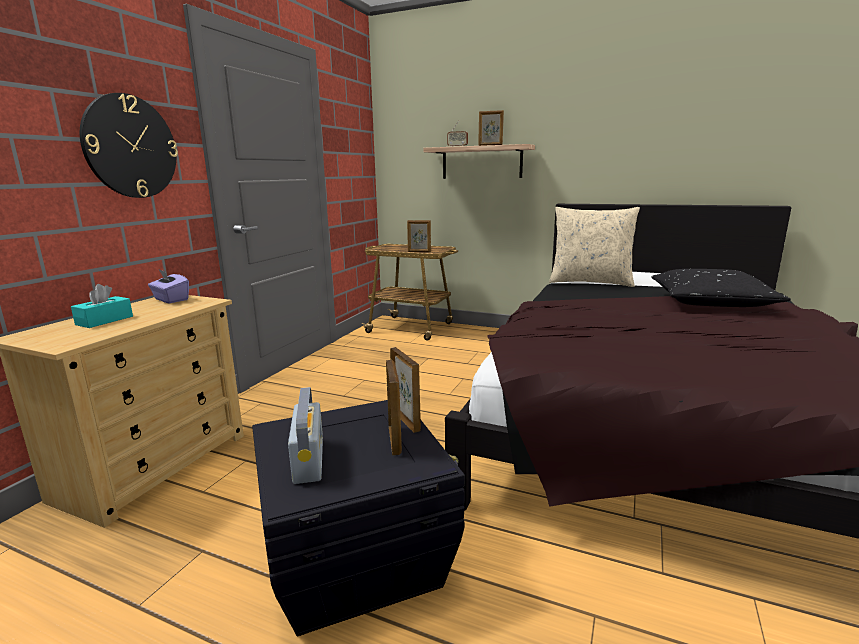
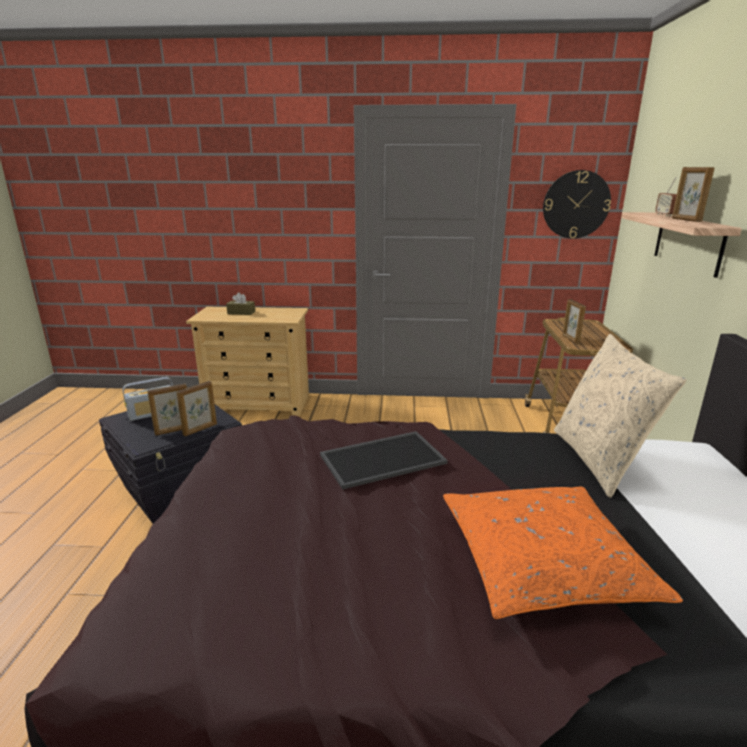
camera: 70 degrees right, 5 degrees up
turquoise tissue box [71,284,133,328] -> brown tissue box [226,292,255,315]
wall clock [80,93,178,198] -> wall clock moved to [543,170,611,239]
purple tissue box [148,270,189,303] -> none
black pillow [651,269,791,307] -> orange pillow [443,487,683,619]
none -> tray [320,431,448,489]

